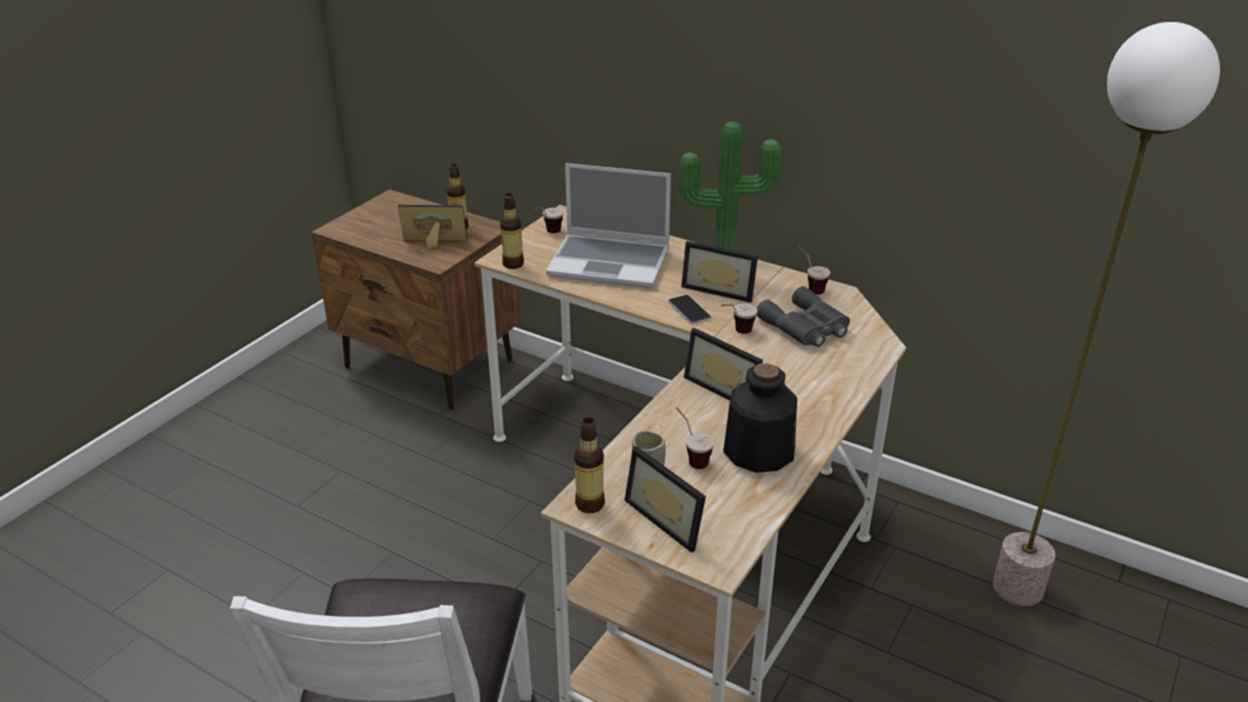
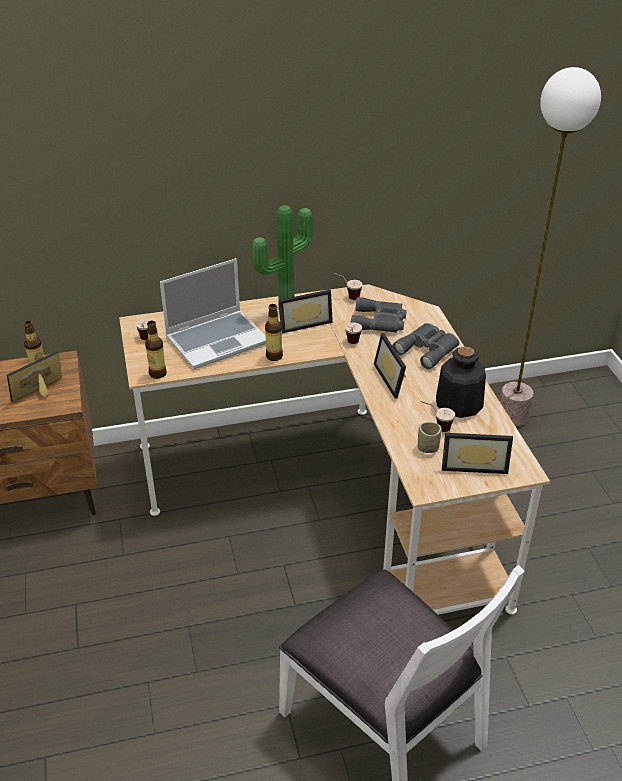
camera: 45 degrees left, 5 degrees up
bottle [574,417,605,513] -> bottle moved to [265,304,283,361]
phone [668,295,711,324] -> none
picture frame [684,328,763,401] -> picture frame turned 75 degrees clockwise [374,333,406,399]
none -> grey binoculars [393,323,459,370]

